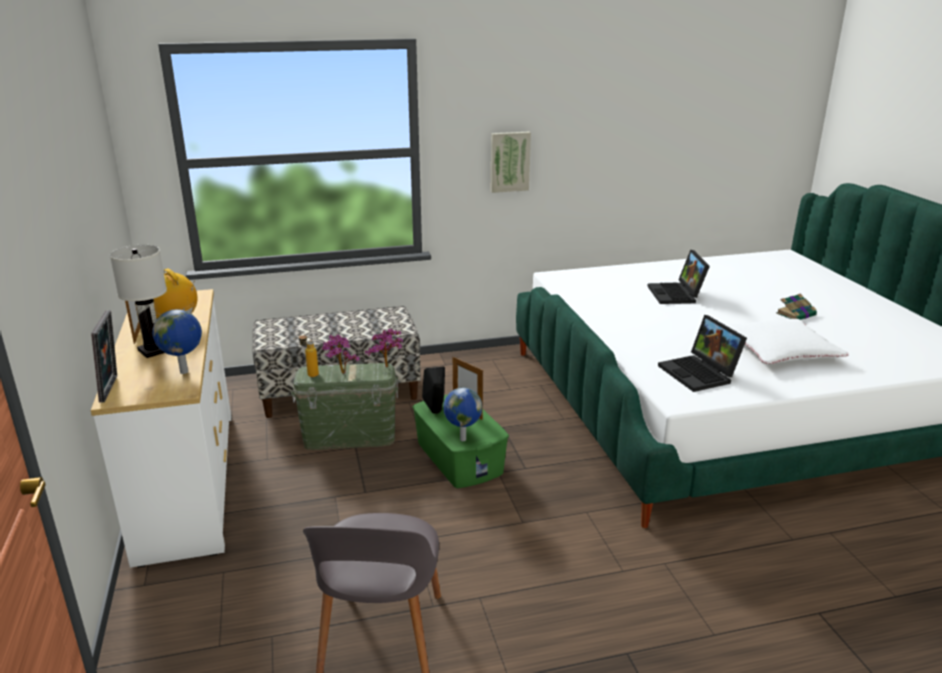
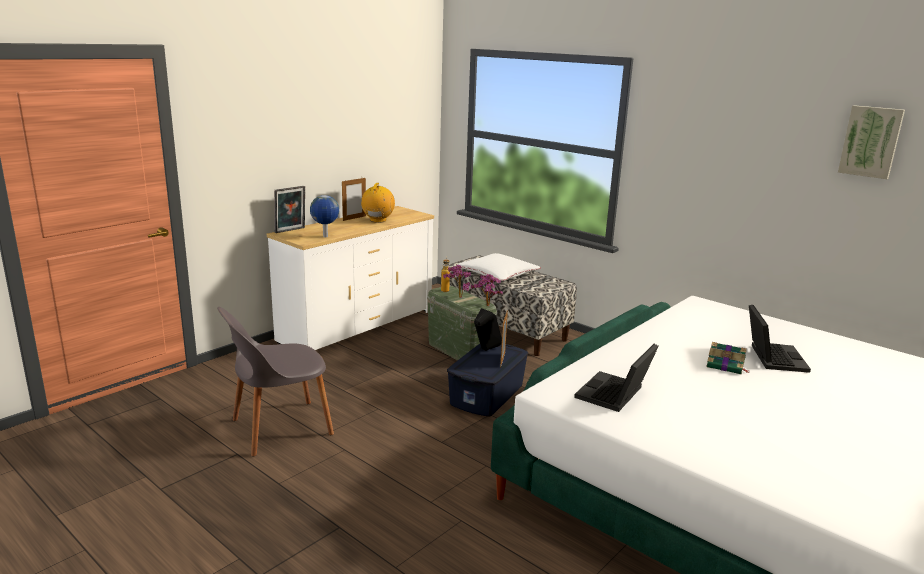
camera: 55 degrees right, 5 degrees down
white table lamp [110,245,167,358] -> none
green storage box [413,394,509,488] -> blue storage box [447,344,528,417]
globe [443,387,482,441] -> none
picture [491,132,531,193] -> picture moved to [838,105,905,179]
laptop [647,249,710,304] -> laptop turned 135 degrees clockwise [749,305,811,373]
white pillow [726,319,849,364] -> white pillow moved to [457,253,541,281]
book [776,293,817,320] -> book moved to [706,342,749,375]

